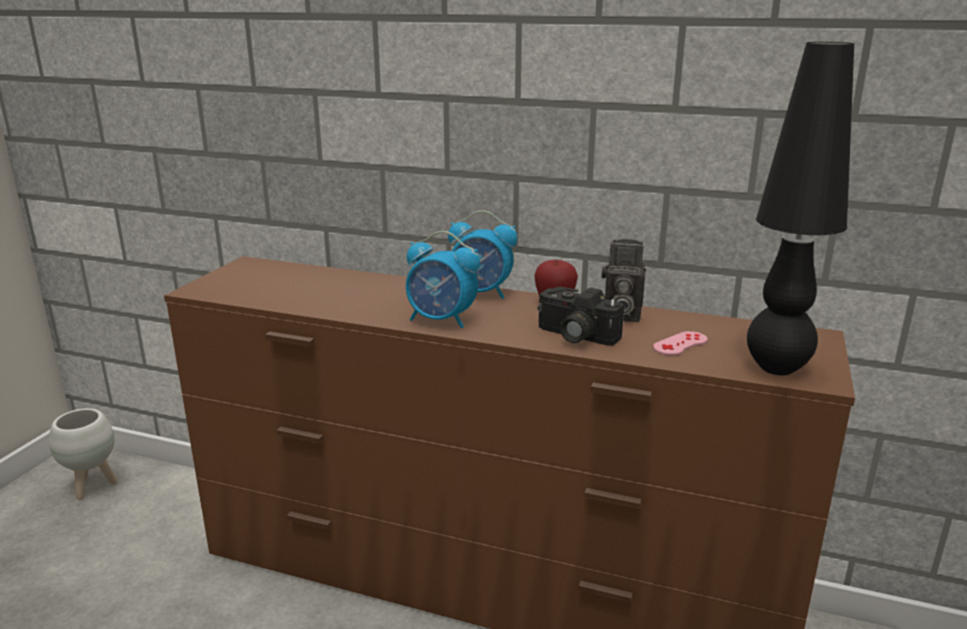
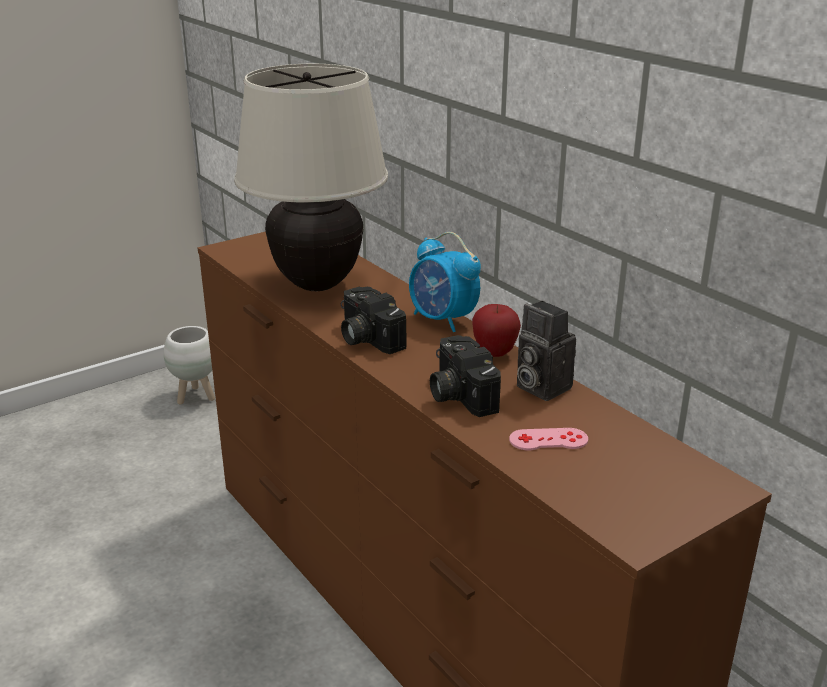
camera: 35 degrees right, 5 degrees up
alarm clock [406,231,480,328] -> camera [341,287,406,354]
black table lamp [747,42,854,375] -> none
none -> beige table lamp [234,64,388,291]

